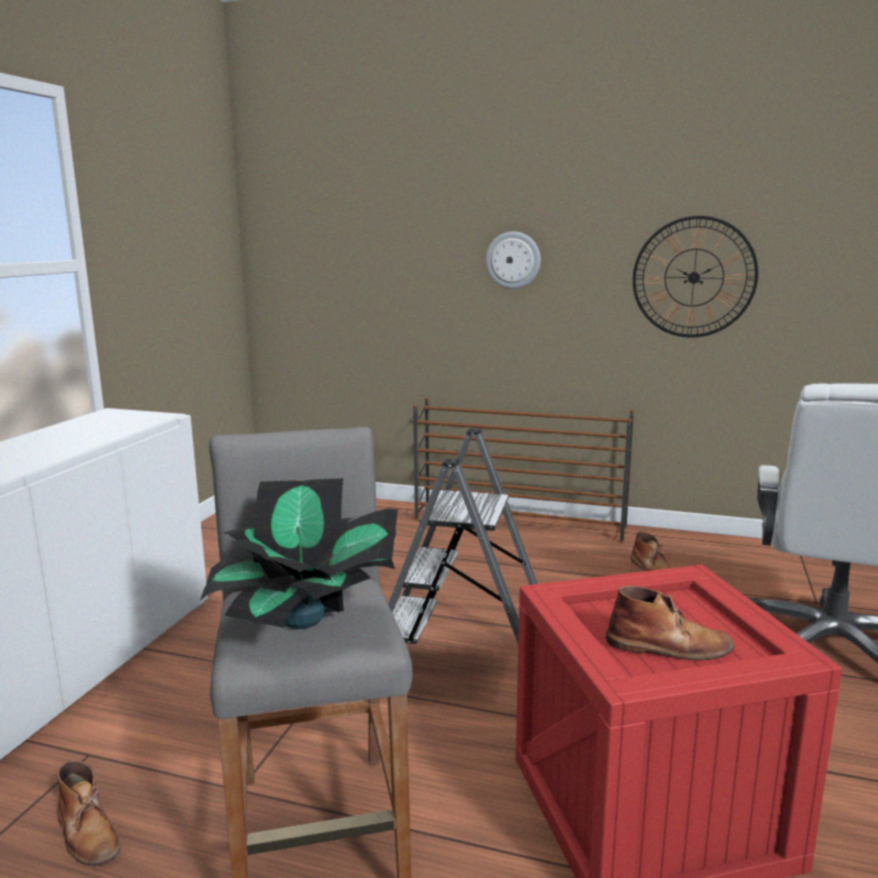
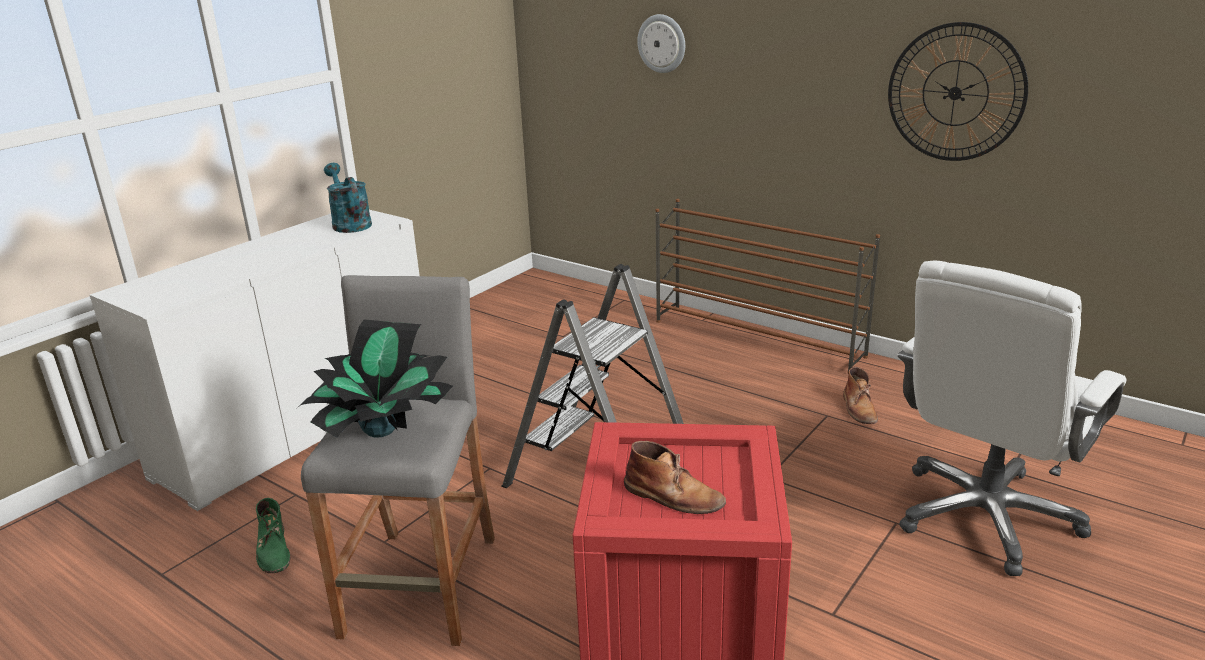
camera: 20 degrees right, 10 degrees up
brown boot [57,760,121,866] -> green boot [256,498,290,573]
wall clock [485,231,541,289] -> wall clock moved to [637,14,685,73]
none -> turquoise watering can [324,163,372,233]

